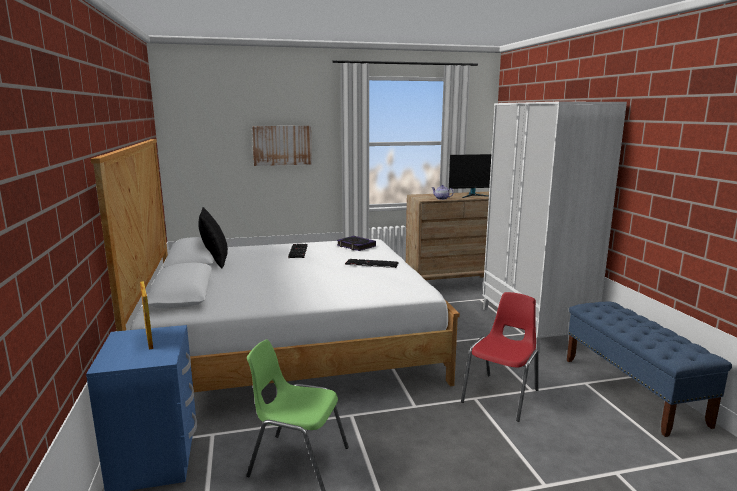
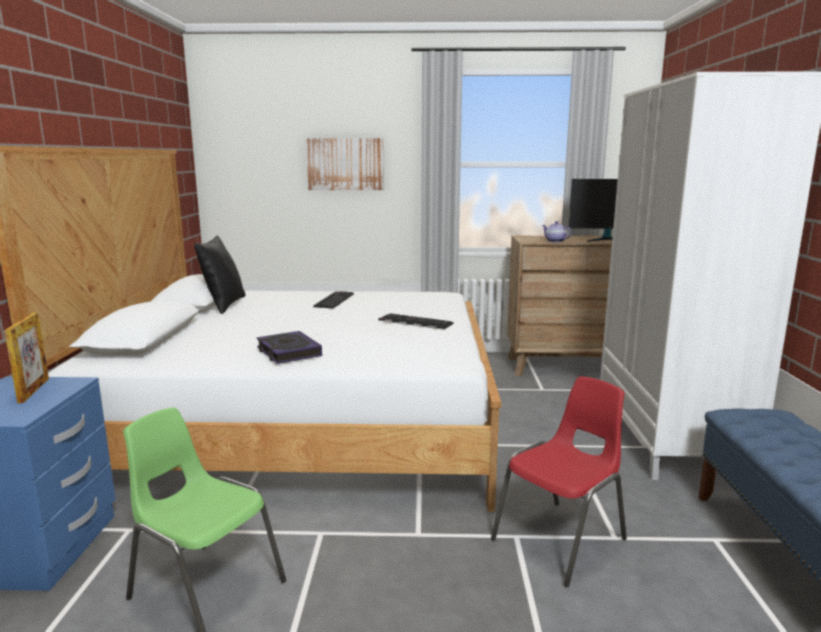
camera: 15 degrees right, 0 degrees up
book [337,236,376,251] -> book moved to [257,331,322,364]

